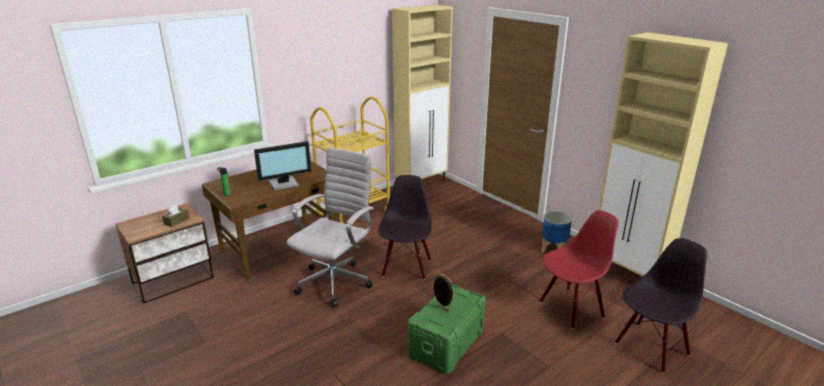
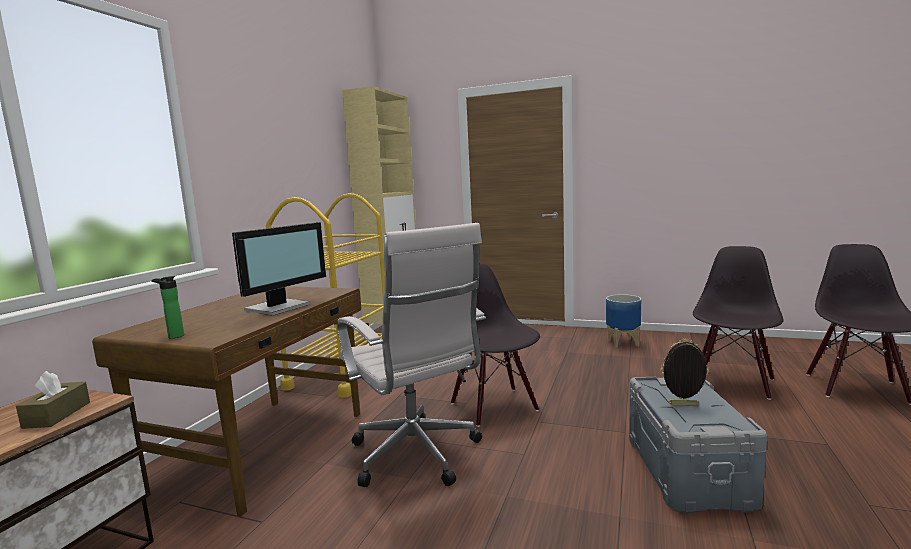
camera: 30 degrees left, 15 degrees down
white office chair [287,147,374,307] -> white office chair turned 150 degrees clockwise [337,223,486,487]
green storage box [408,284,486,374] -> grey storage box [629,377,767,513]
red chair [539,210,619,329] -> black chair [693,246,784,400]
beige cabinet [599,32,728,276] -> none

